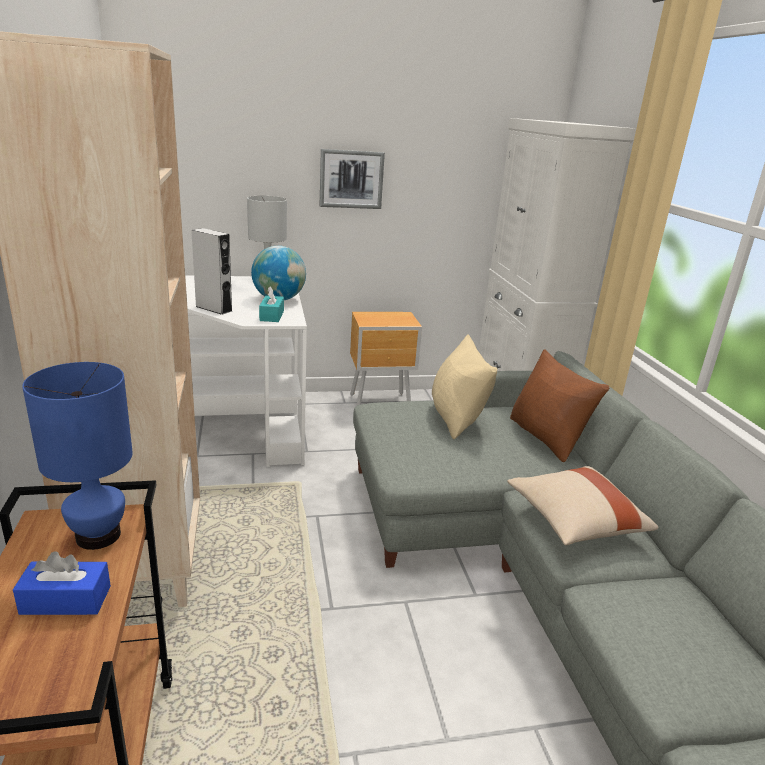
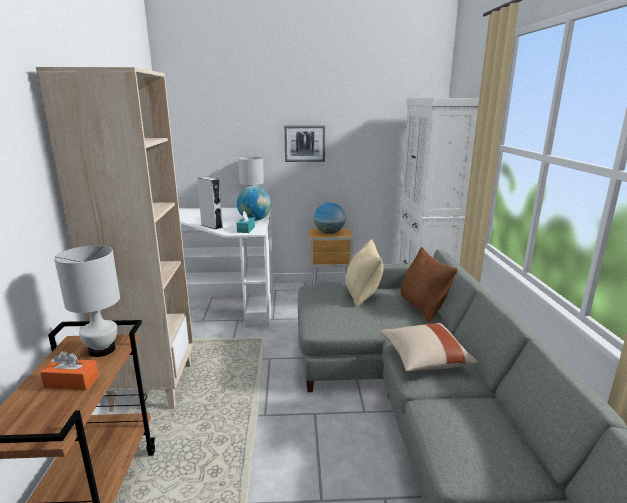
camera: 10 degrees right, 5 degrees down
blue tissue box [13,551,111,615] -> orange tissue box [40,351,99,390]
blue table lamp [22,362,133,550] -> white table lamp [54,245,120,357]
none -> globe [314,202,345,234]

